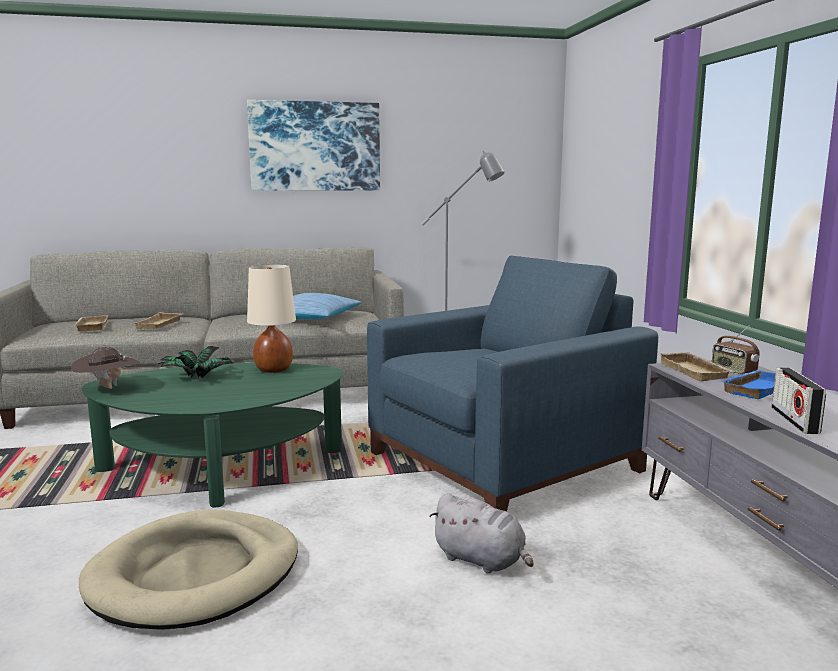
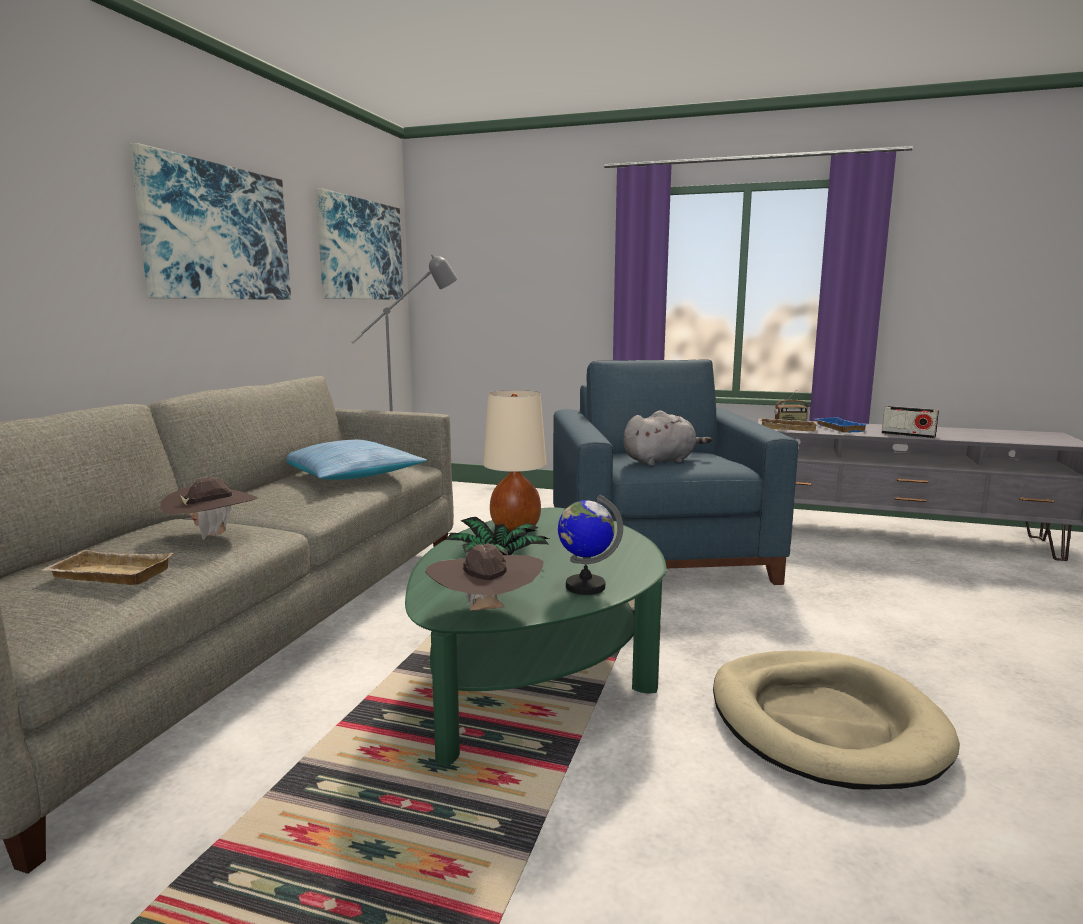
camera: 60 degrees left, 0 degrees up
beige tray [135,312,182,329] -> brown hat [160,477,258,540]
grey plush toy [429,494,534,574] -> grey plush toy moved to [623,410,712,466]
none -> picture [316,188,403,300]
none -> globe [558,495,623,595]

